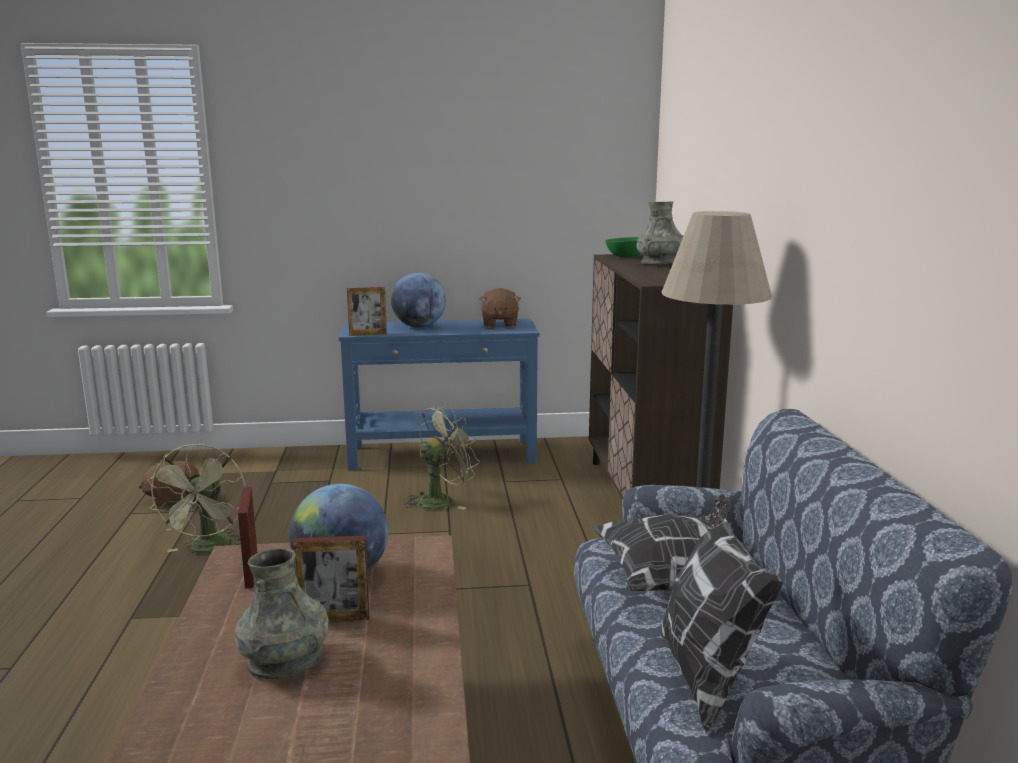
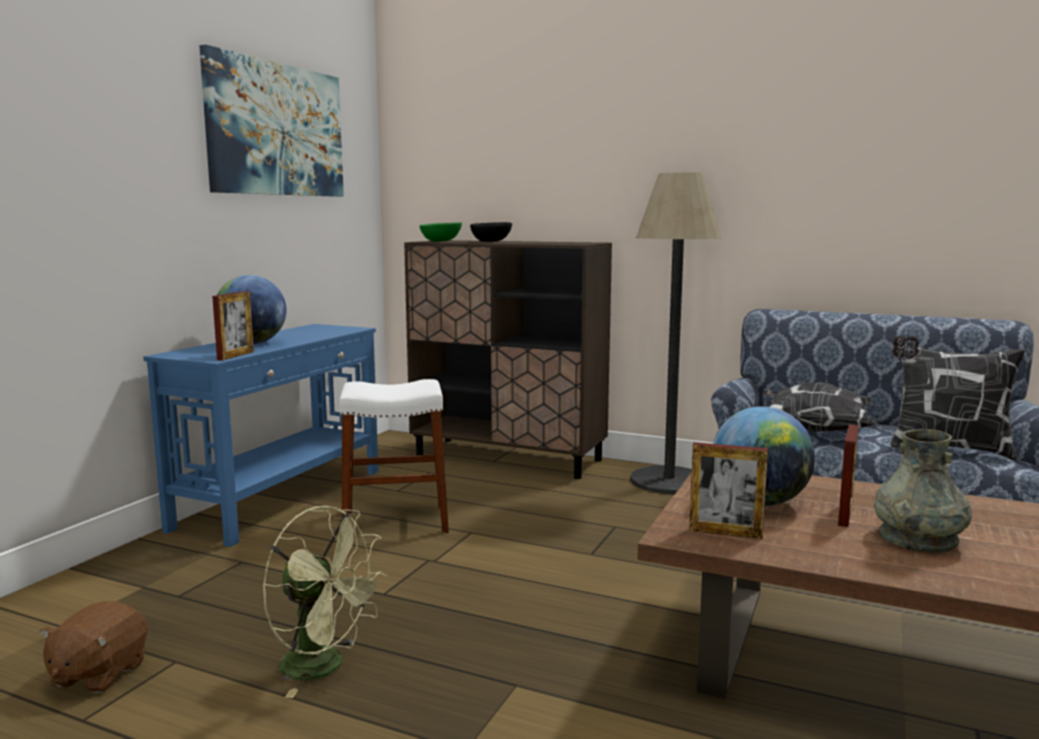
camera: 60 degrees left, 5 degrees down
green fan [404,404,480,510] -> white stool [339,379,449,533]
brown plush toy [480,288,521,328] -> none
grey vase [636,202,683,264] -> black bowl [470,222,512,242]
none -> picture [199,45,344,197]

